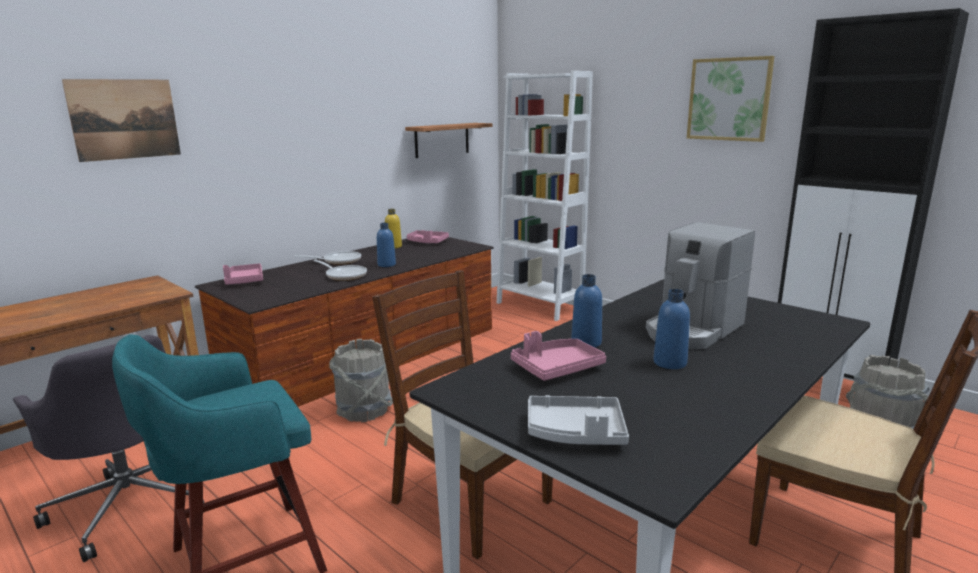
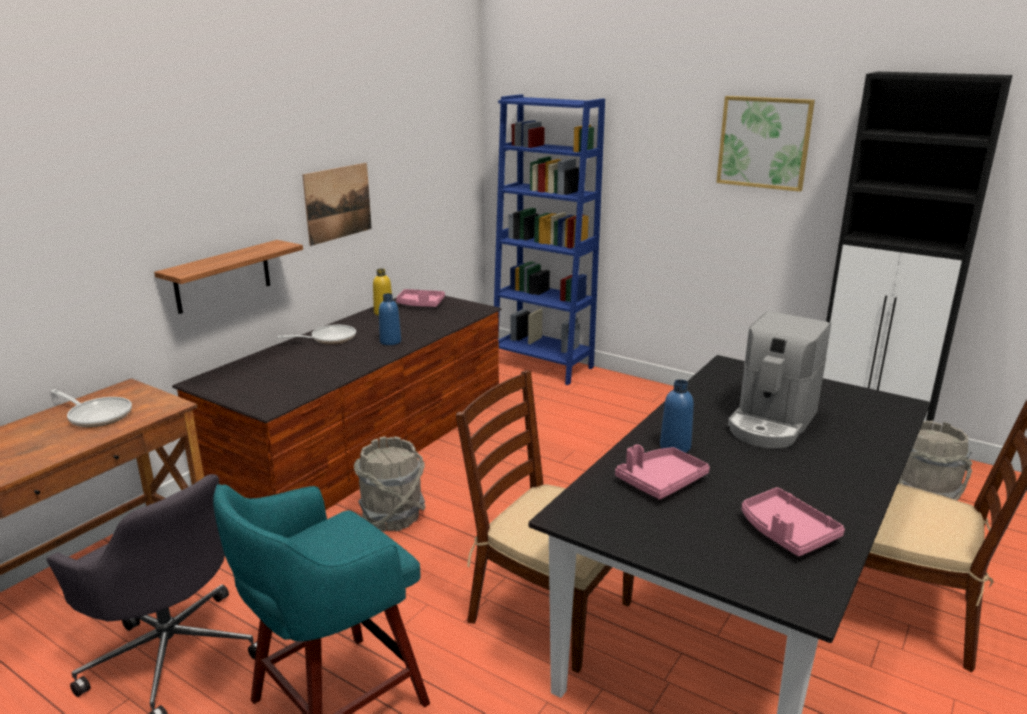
camera: 10 degrees left, 5 degrees up
picture [62,79,181,162] -> picture moved to [302,163,372,246]
pink tray [223,263,263,285] -> pink tray moved to [742,487,845,556]
frying pan [313,259,367,281] -> frying pan moved to [50,389,132,428]
shelf [405,123,493,158] -> shelf moved to [154,240,303,314]
white bookcase [497,71,593,321] -> blue bookcase [494,94,605,385]
grey tray [528,395,629,445] -> none
blue bottle [653,289,690,369] -> none

